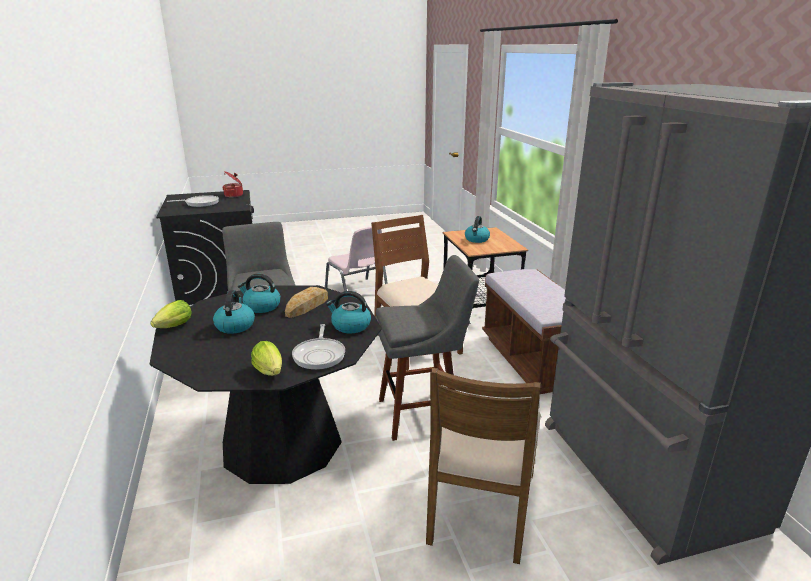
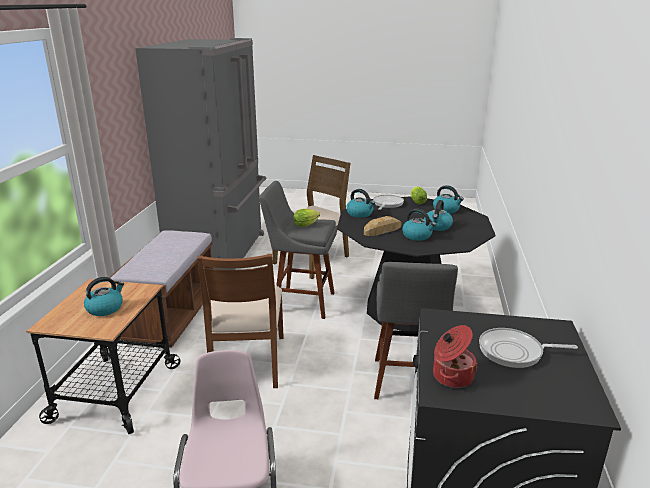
camera: 155 degrees left, 0 degrees up
lettuce [150,300,192,328] -> lettuce moved to [293,209,320,227]
none -> kettle [433,185,464,214]

